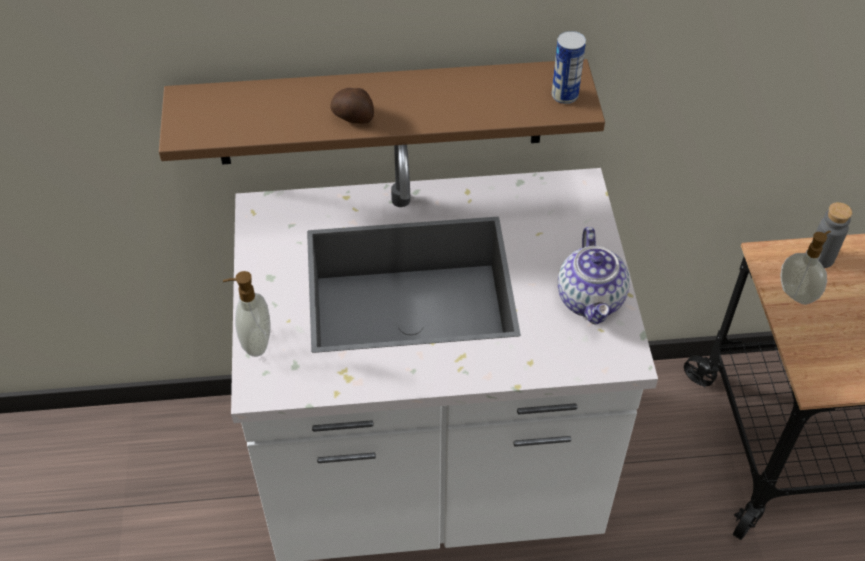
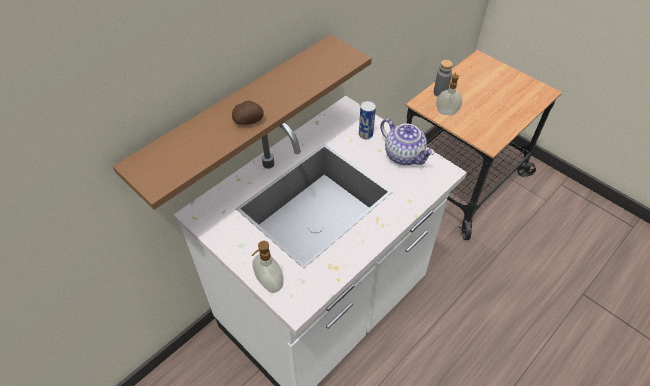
camera: 40 degrees left, 0 degrees up
can [552,31,586,104] -> can moved to [359,101,376,139]

